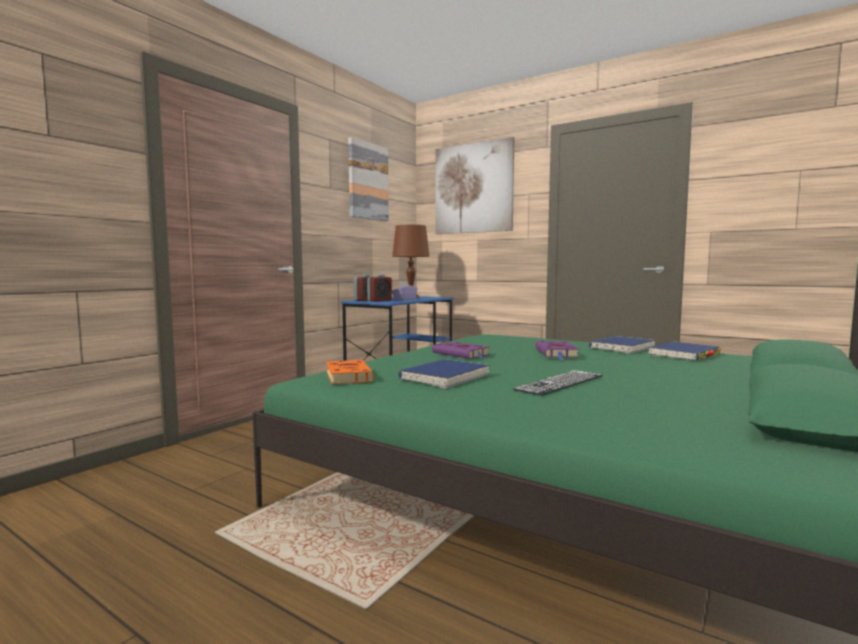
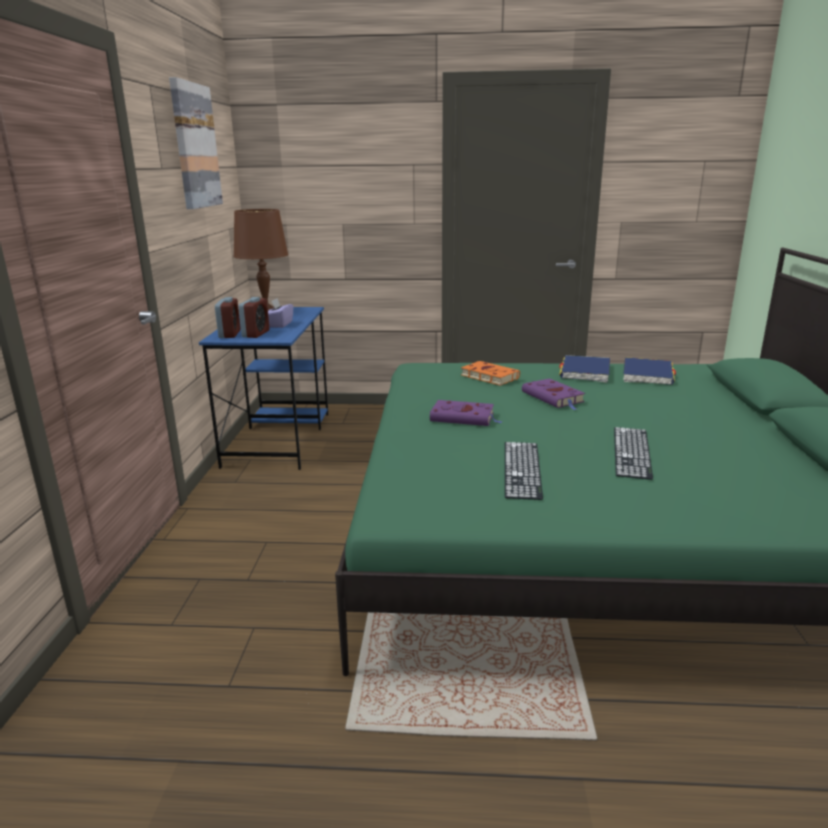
camera: 30 degrees left, 15 degrees up
orange book [326,360,375,384] -> orange book moved to [461,361,520,386]
blue book [398,359,490,389] -> keyboard [505,442,543,500]
picture [435,137,515,234] -> none

